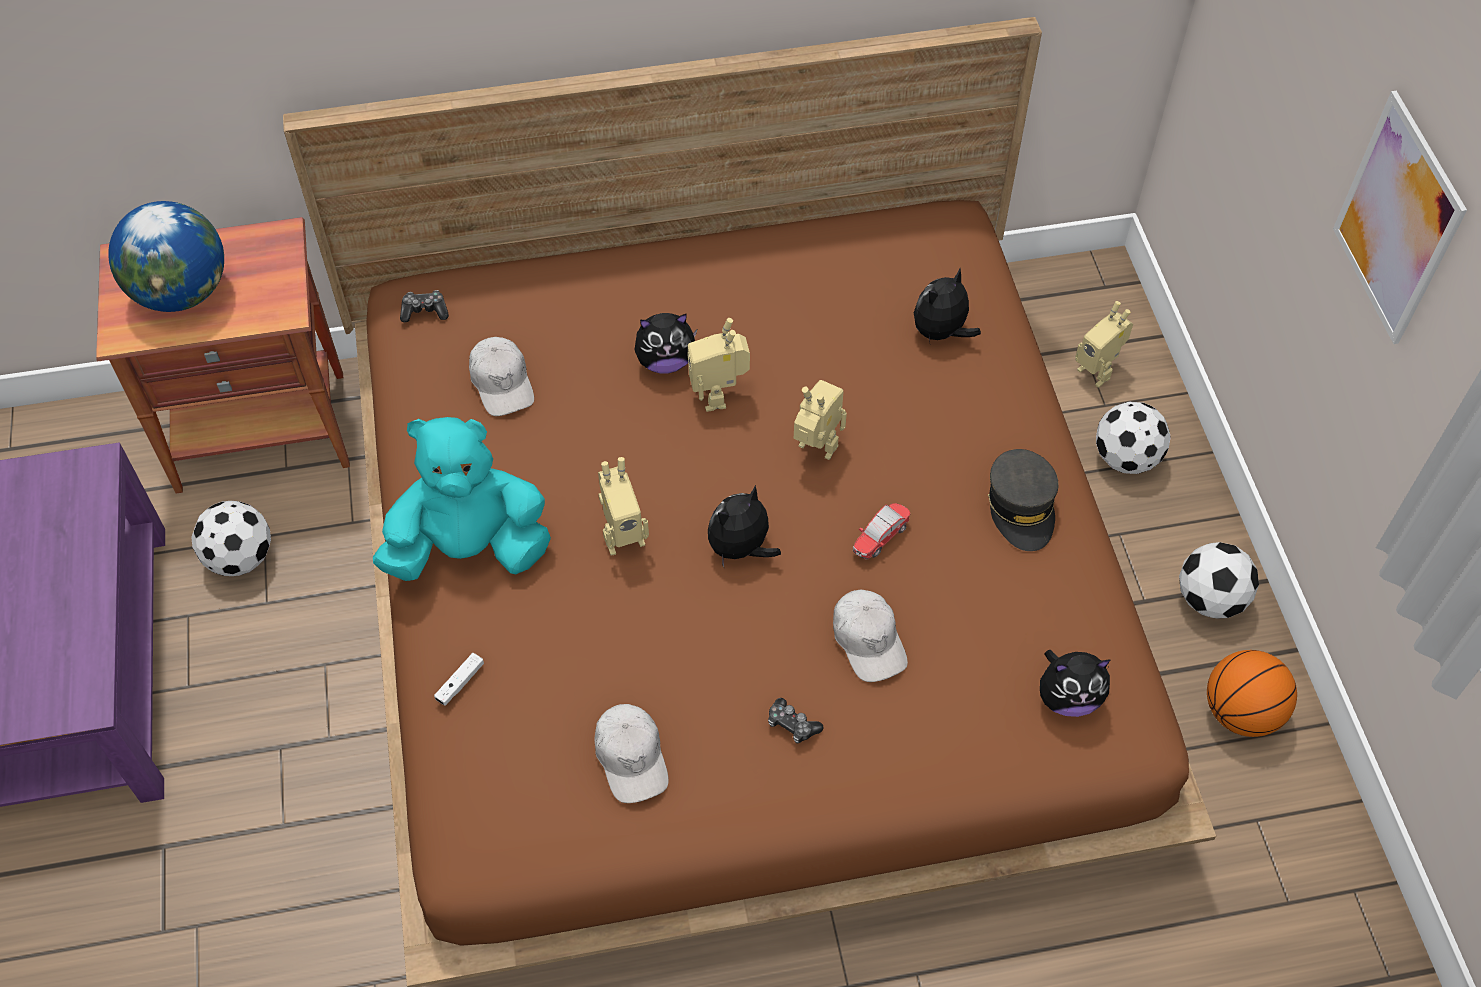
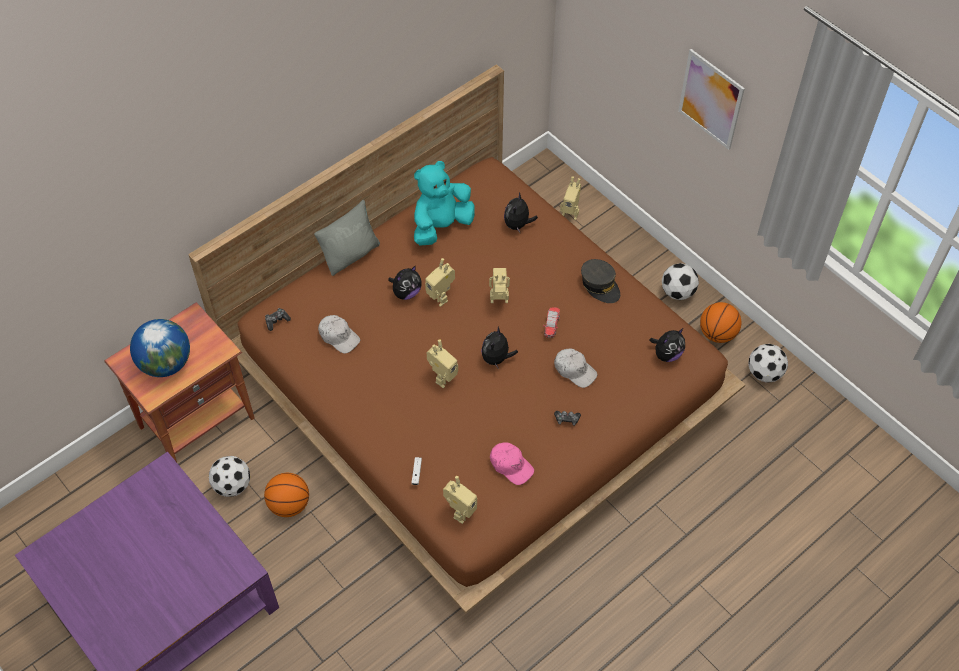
camera: 30 degrees left, 0 degrees up
turquoise plush toy [373,417,551,581] -> turquoise plush toy moved to [414,161,475,245]
white cap [594,704,669,803] -> pink cap [490,442,534,485]
football [1096,402,1170,474] -> football moved to [748,344,788,383]
none -> basketball [264,473,309,517]
none -> grey pillow [314,200,380,276]
none -> toy robot [443,476,477,524]

